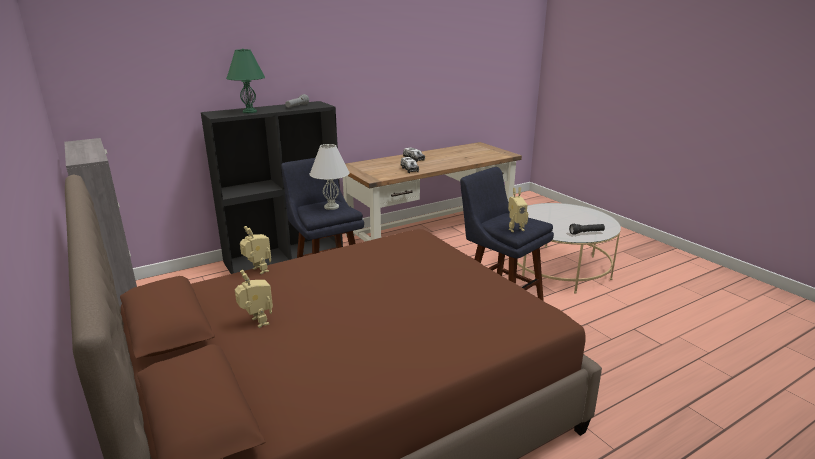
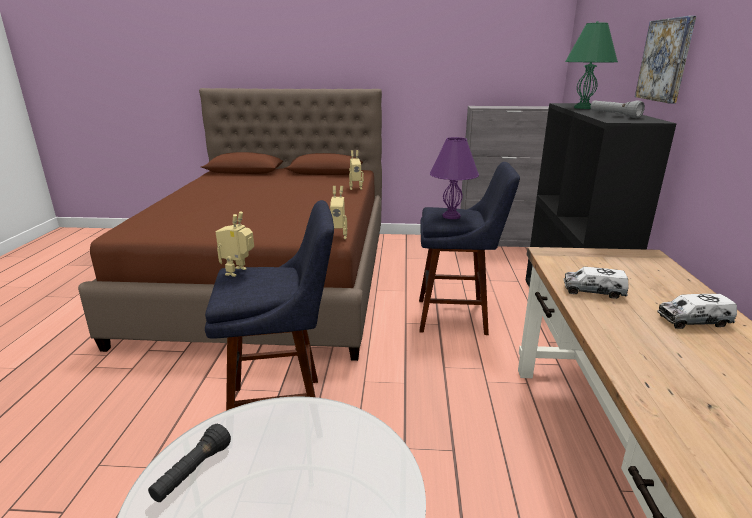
camera: 125 degrees right, 0 degrees up
toy robot [235,270,273,328] -> toy robot moved to [330,186,347,239]
white table lamp [310,144,350,210] -> purple table lamp [430,137,479,219]
none -> picture [635,16,696,103]

